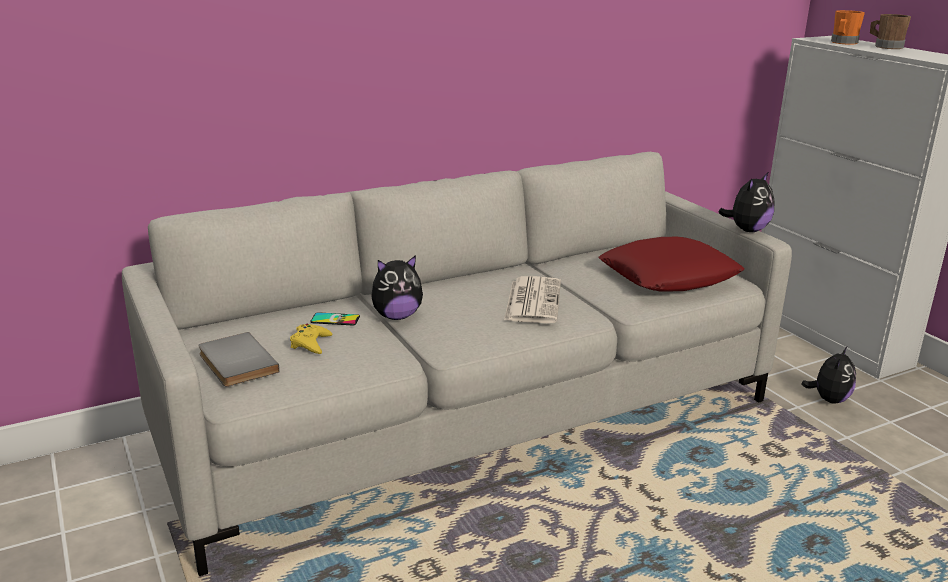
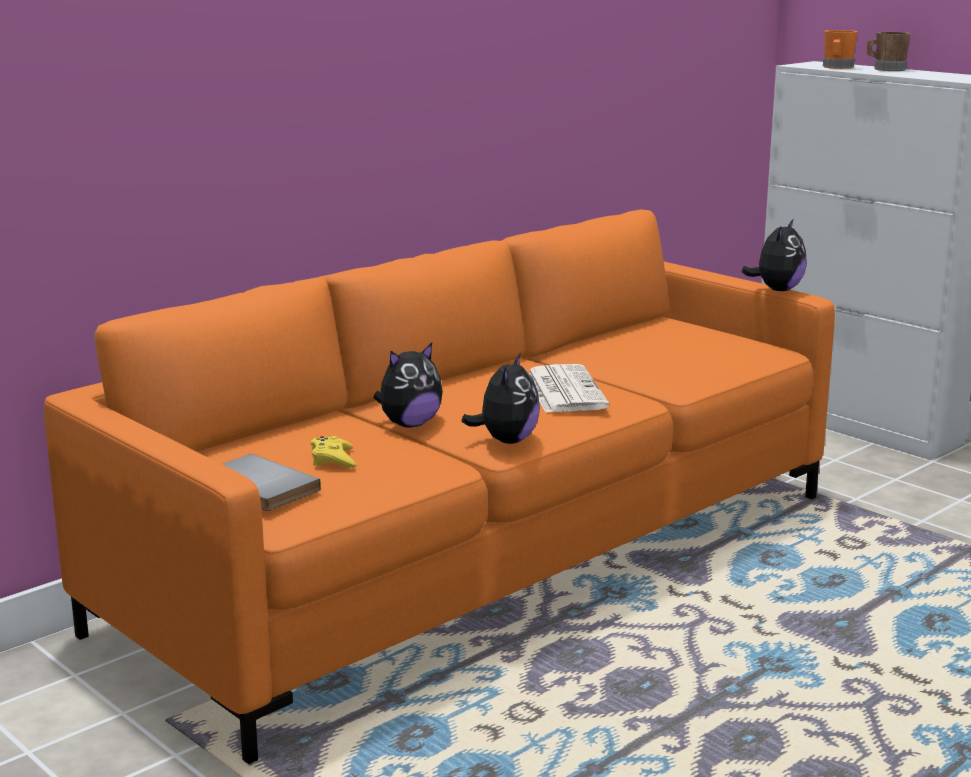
camera: 15 degrees left, 5 degrees down
grey sofa [122,152,792,576] -> orange sofa [44,210,835,764]
phone [310,312,360,326] -> none
red pillow [598,237,744,292] -> none
plush toy [801,347,856,403] -> plush toy moved to [461,352,540,444]

